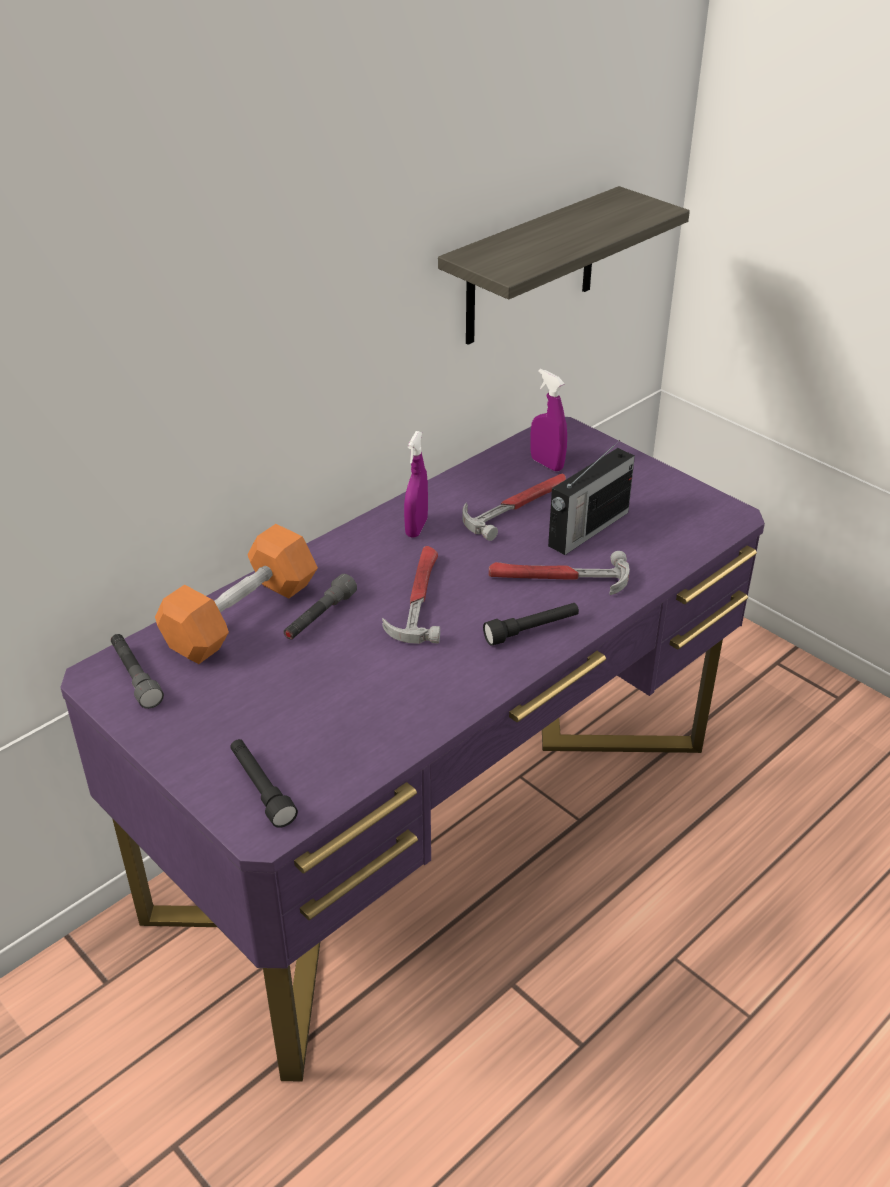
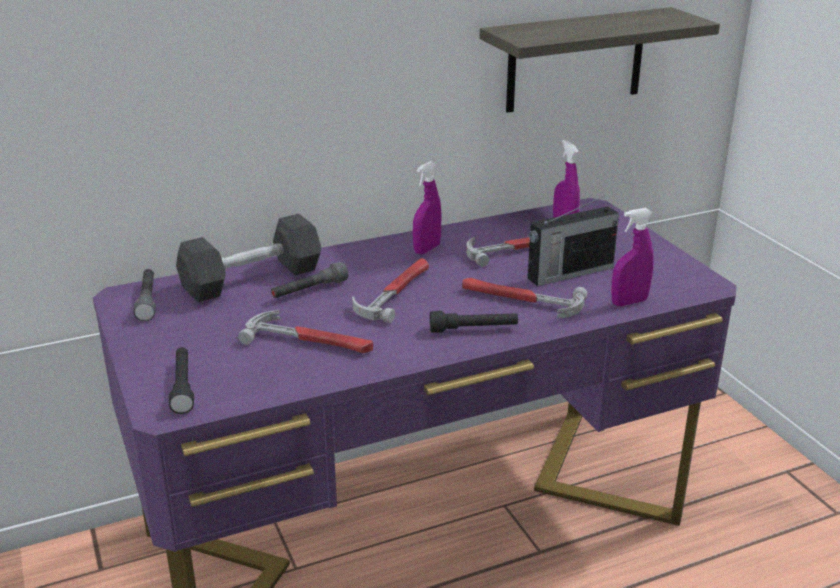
camera: 20 degrees right, 10 degrees down
orange dumbbell [155,524,318,664] -> black dumbbell [176,214,321,302]
none -> hammer [238,310,373,353]
none -> purple spray bottle [611,208,654,306]

